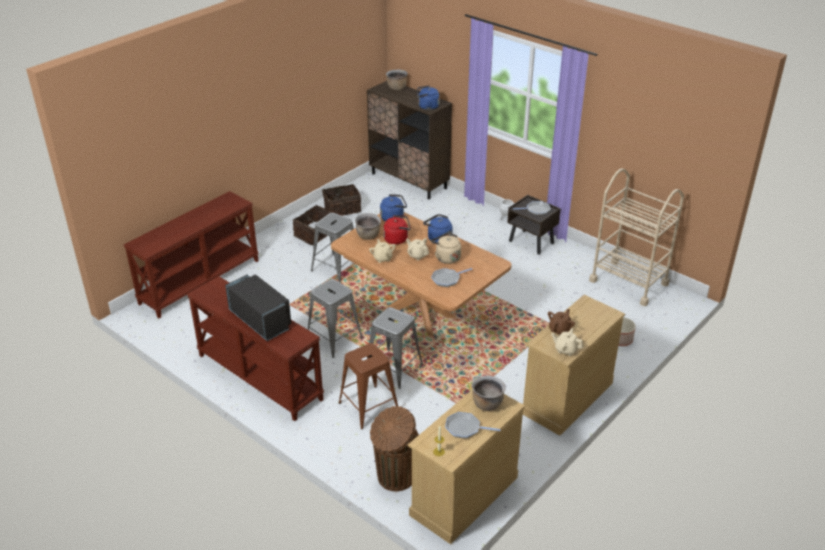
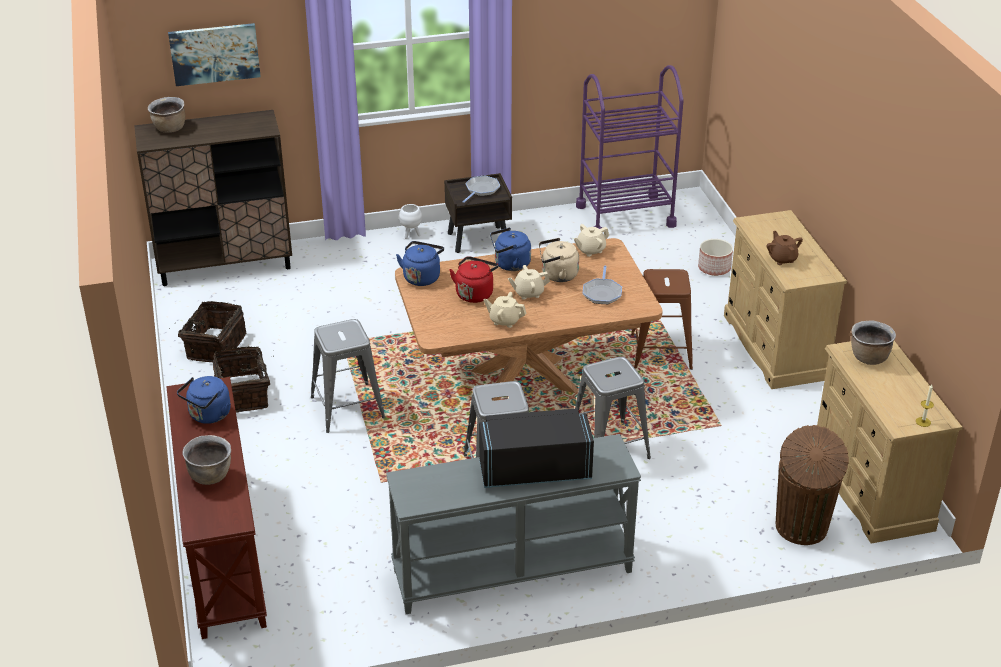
camera: 55 degrees left, 0 degrees up
brown console table [187,276,324,421] -> grey console table [386,434,641,614]
brown stool [339,343,398,429] -> brown stool moved to [631,269,693,370]
brown cooking pot [355,213,381,240] -> brown cooking pot moved to [182,435,231,485]
blue kettle [417,85,440,110] -> blue kettle moved to [177,376,231,424]
frying pan [445,412,501,439] -> none
beige teapot [551,328,583,356] -> beige teapot moved to [574,224,609,257]
beige cart [589,169,684,306] -> purple cart [576,65,684,229]
none -> picture [168,23,261,86]

